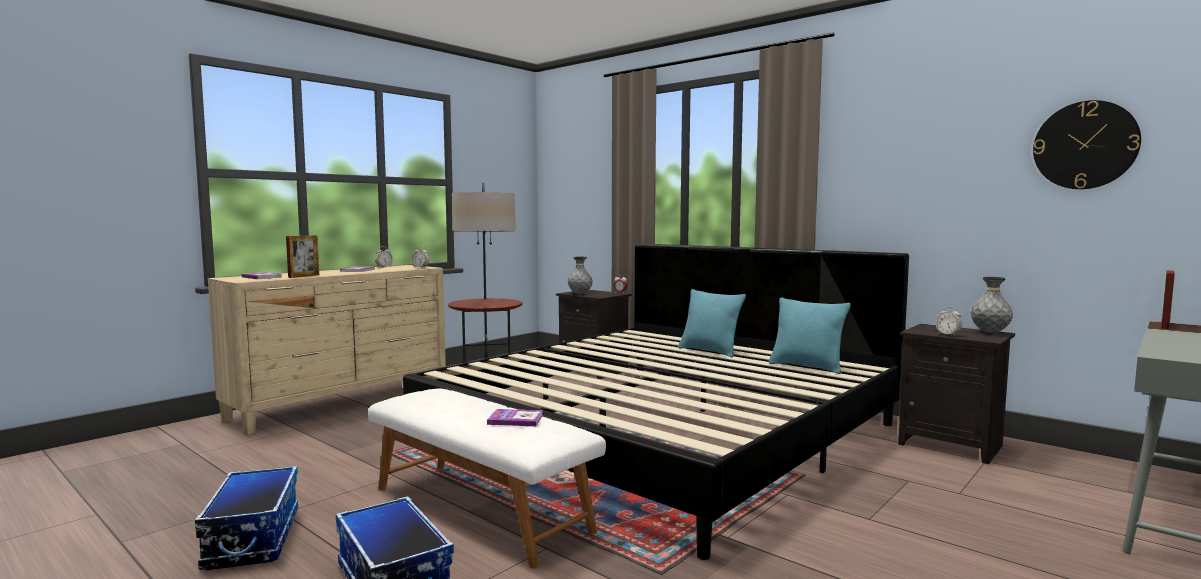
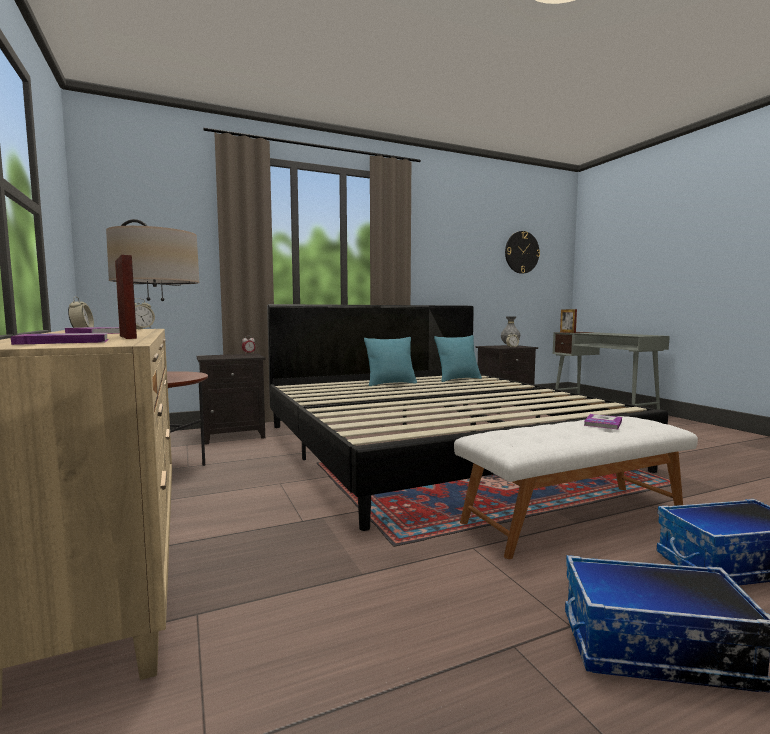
camera: 65 degrees left, 0 degrees up
grey vase [568,256,593,294] -> none

